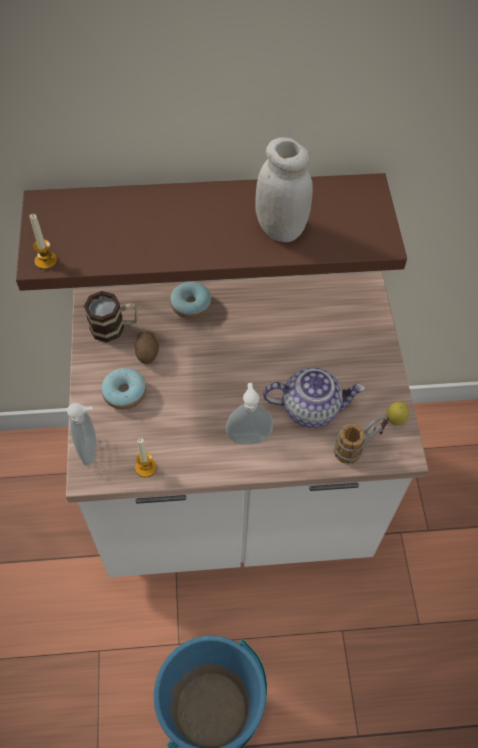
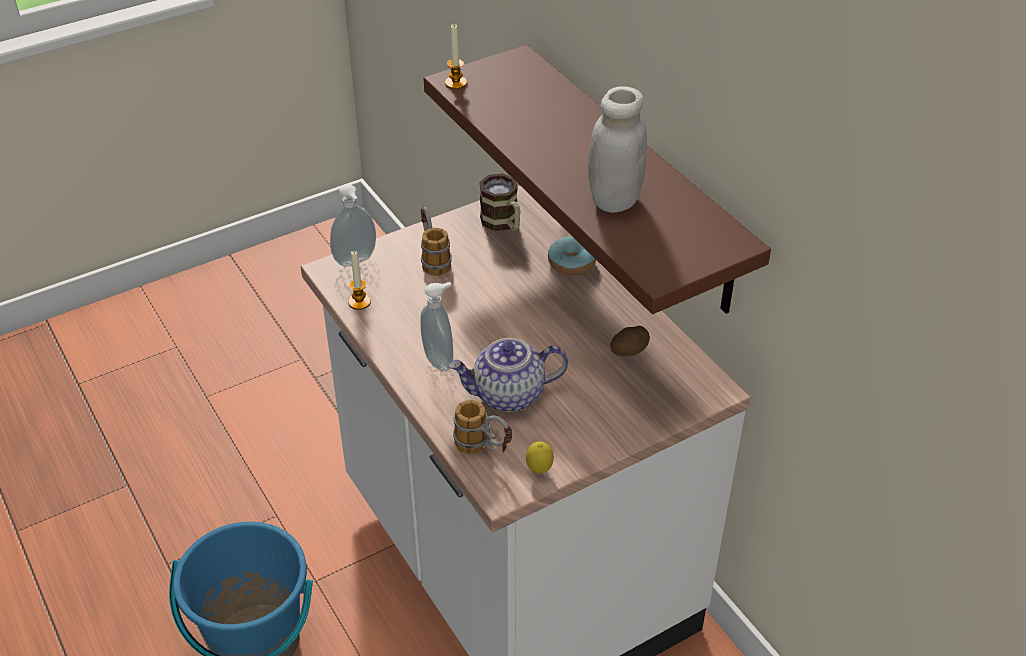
camera: 65 degrees right, 15 degrees down
donut [101,368,146,409] -> mug [420,207,452,276]
potato [135,332,159,364] -> potato moved to [610,325,650,356]
teapot [263,367,365,428] -> teapot turned 105 degrees clockwise [448,338,568,412]

